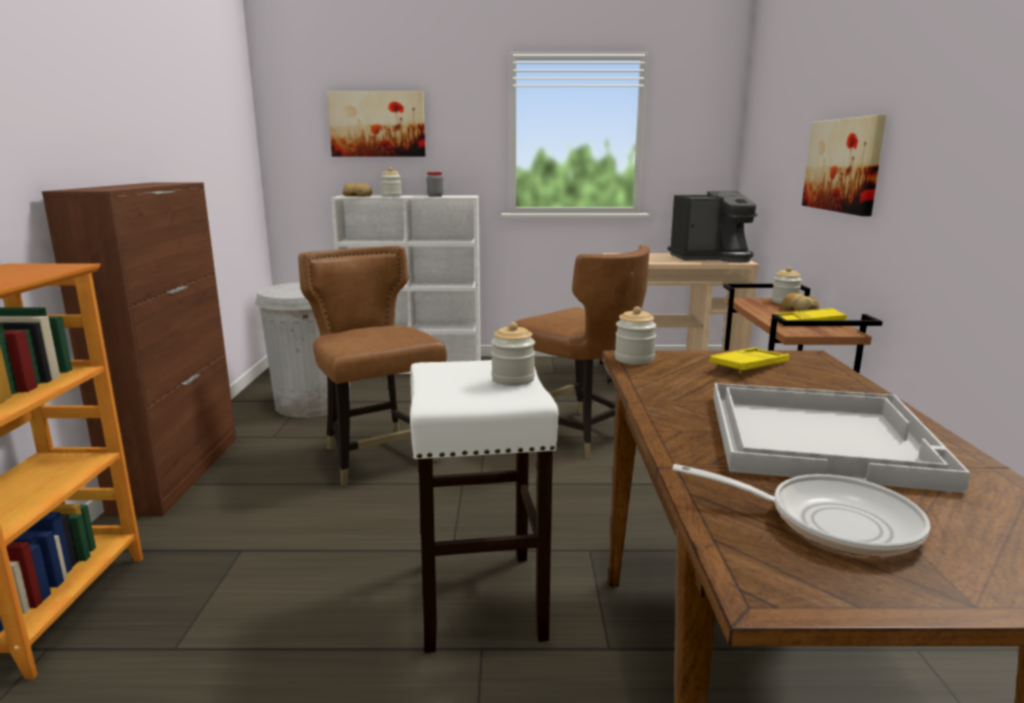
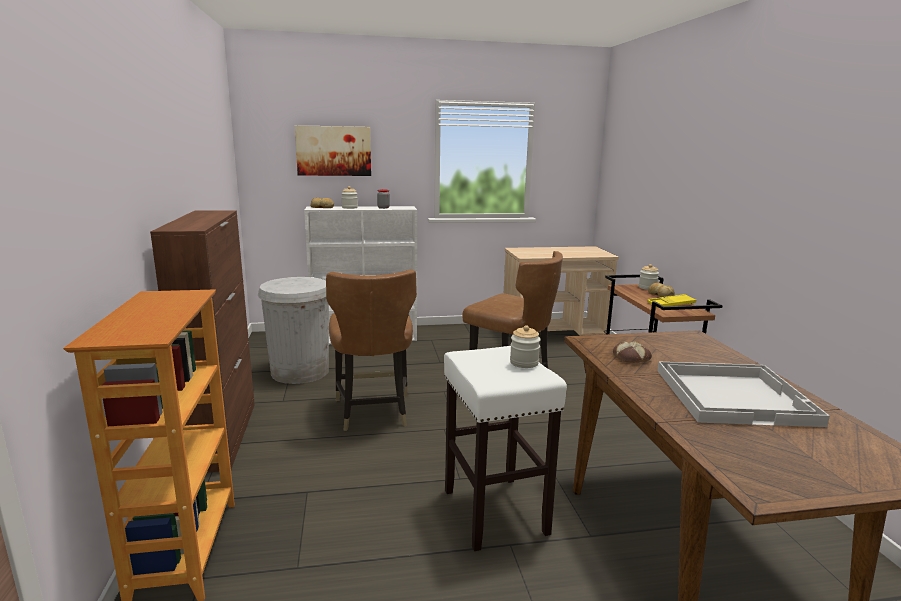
camera: 10 degrees left, 0 degrees up
brown chair [298,246,446,485] -> brown chair turned 150 degrees counterclockwise [326,269,417,431]
jar [615,306,657,365] -> none
coffee machine [668,191,758,262] -> none
frying pan [672,464,930,557] -> none
yellow tray [709,347,790,373] -> none
picture [802,115,886,216] -> none
none -> bread [613,341,652,363]

